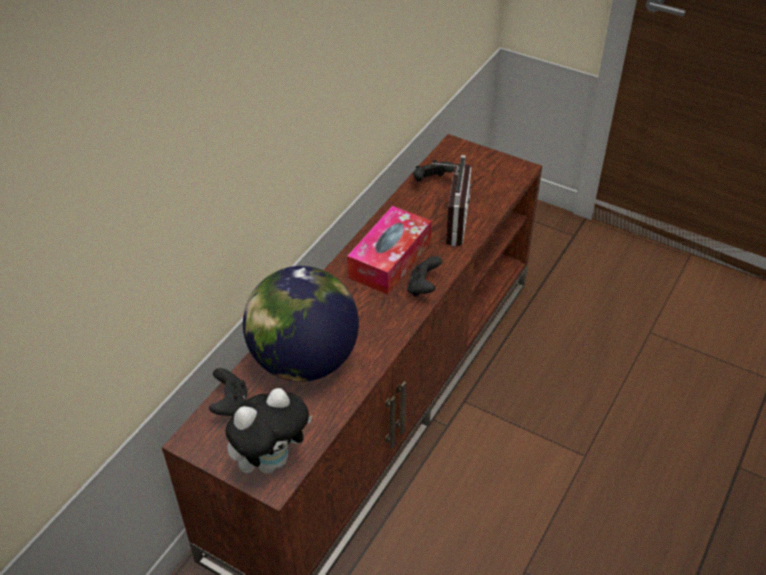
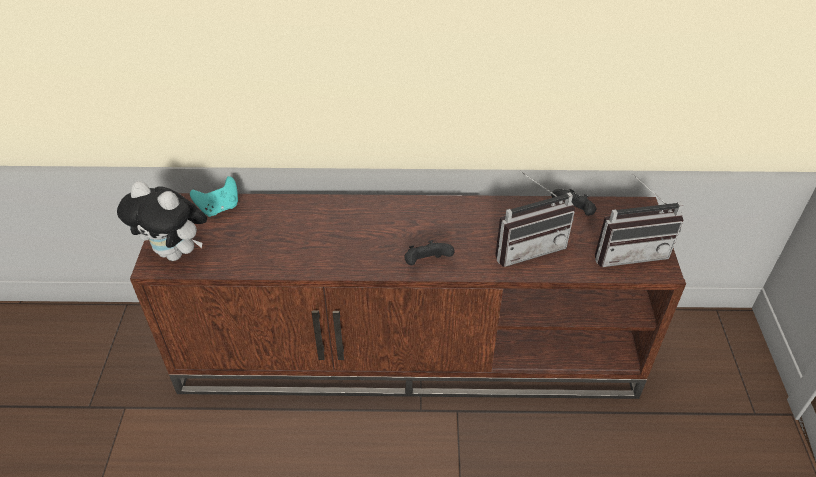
camera: 60 degrees right, 0 degrees up
black game controller [209,368,248,416] -> turquoise game controller [190,176,238,217]
globe [243,266,359,382] -> none
tissue box [347,206,432,295] -> none
none -> radio [595,173,683,267]

